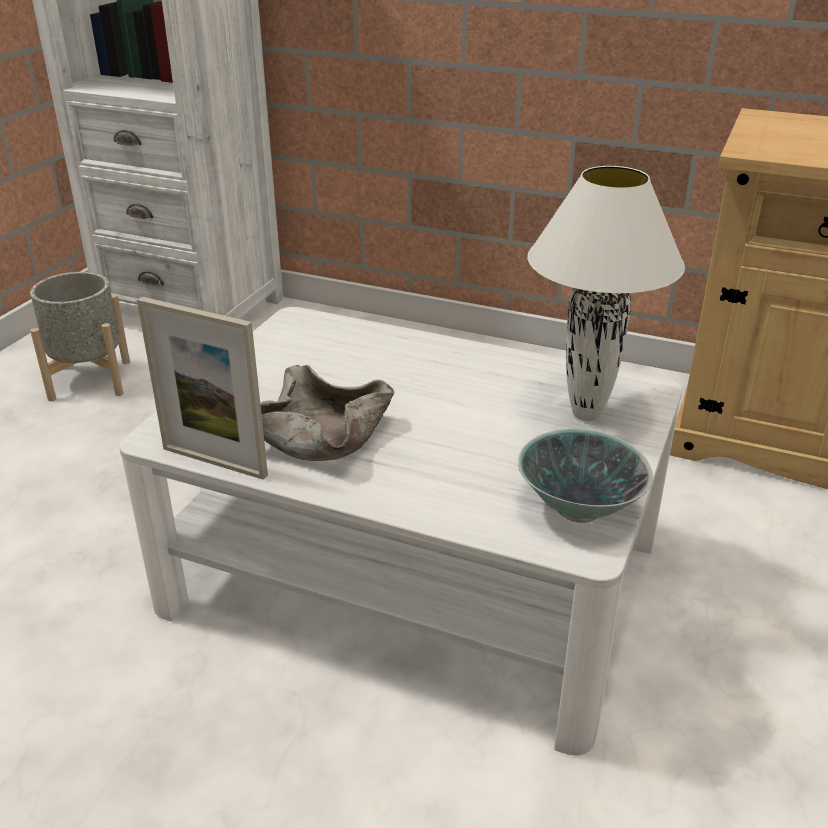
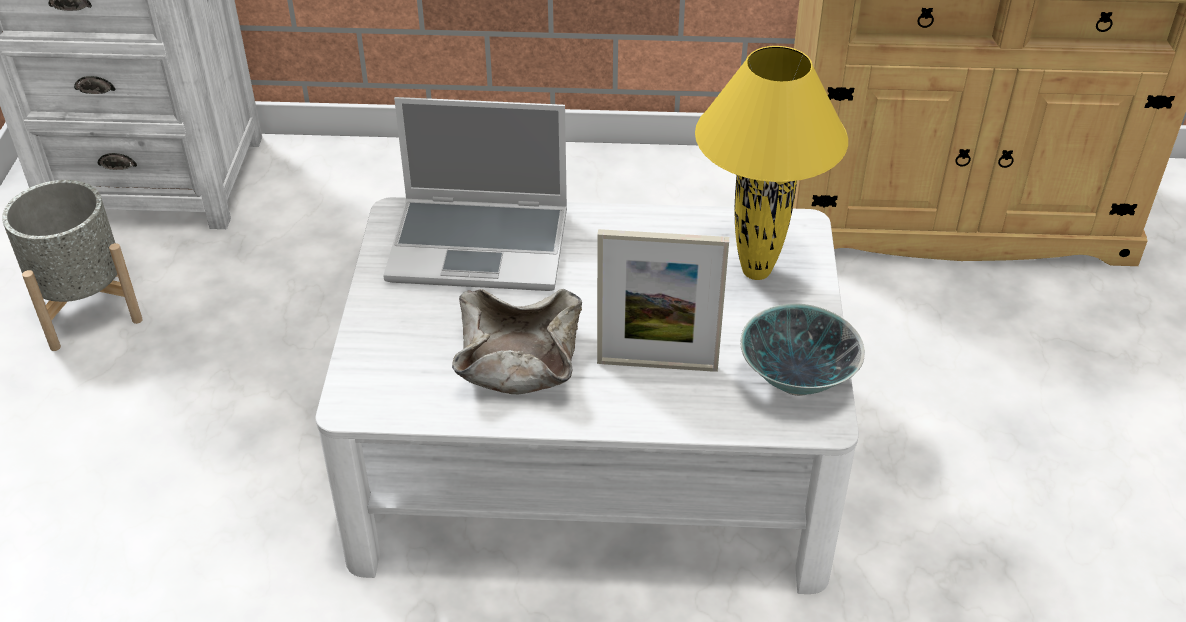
camera: 20 degrees left, 10 degrees up
picture frame [137,297,268,480] -> picture frame moved to [597,229,729,372]
white table lamp [527,166,685,421] -> yellow table lamp [695,46,848,280]
none -> laptop [383,97,567,291]

